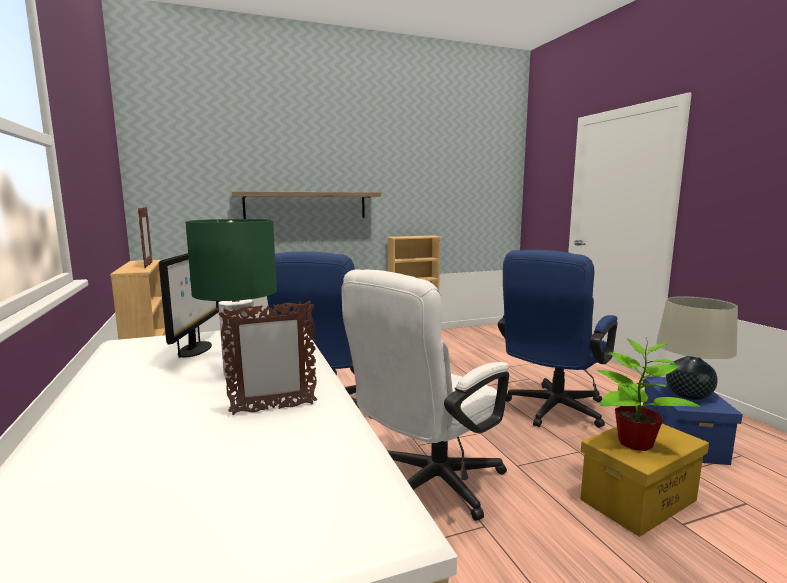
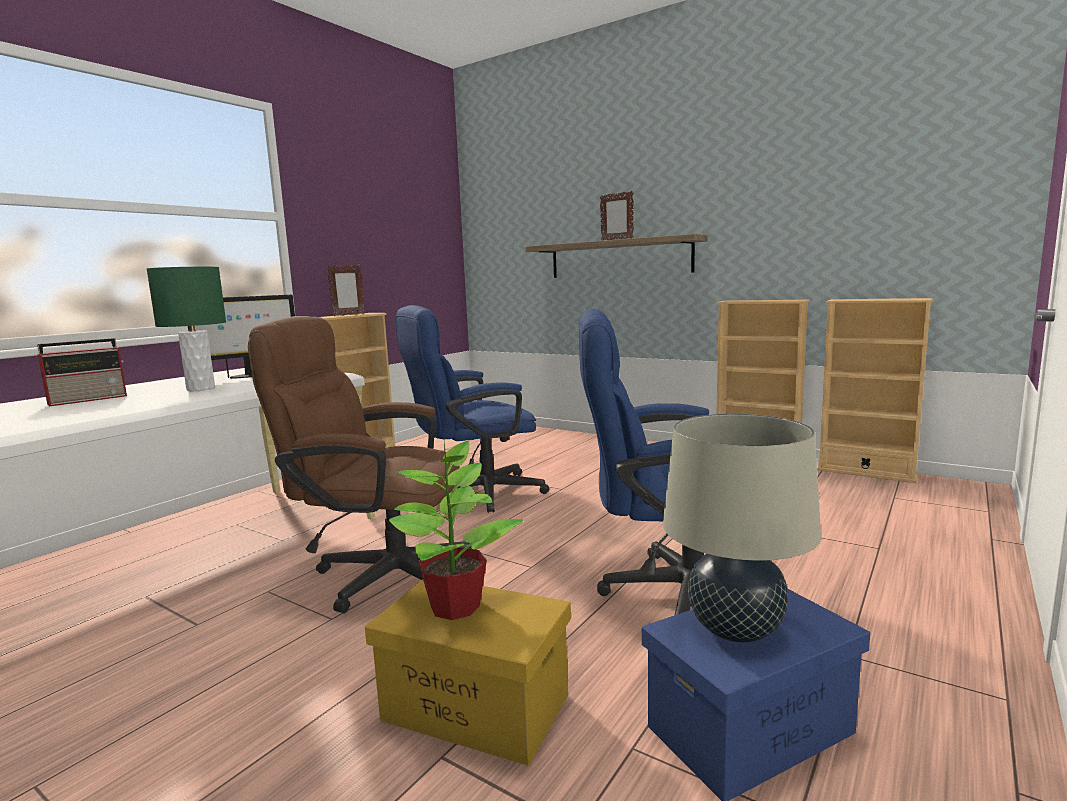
camera: 55 degrees right, 0 degrees up
picture frame [219,301,317,415] -> picture frame moved to [600,191,634,241]
white office chair [341,269,509,521] -> brown office chair [248,316,476,613]
none -> radio [37,338,127,406]
none -> beige bookcase [817,298,933,483]

